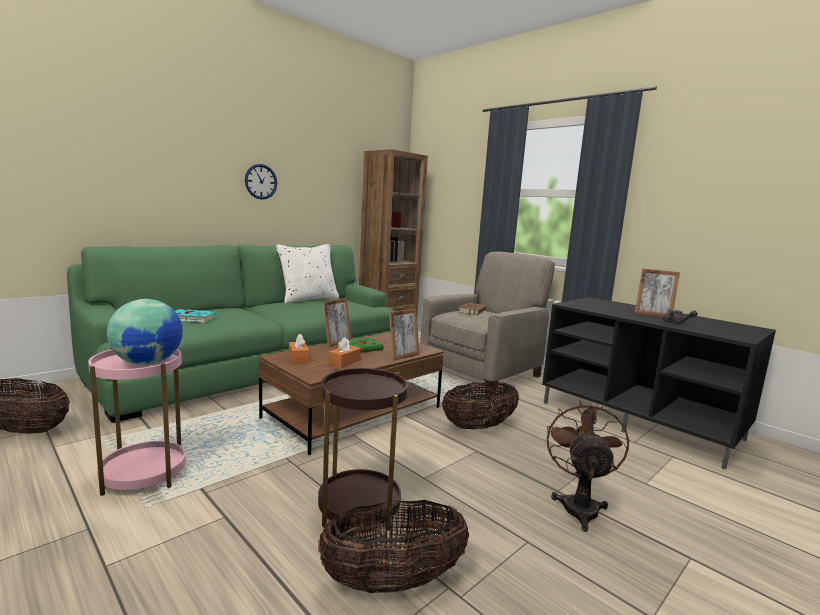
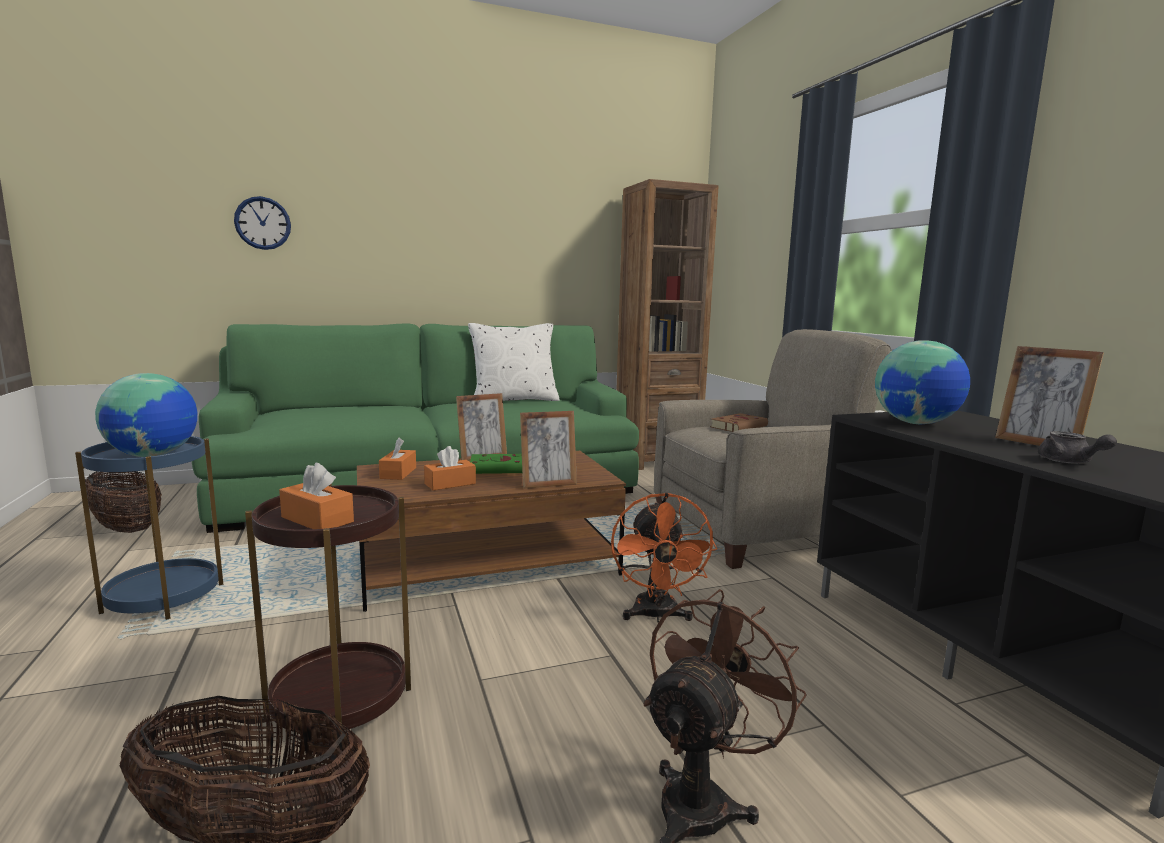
camera: 25 degrees right, 0 degrees up
pink side table [88,348,186,496] -> blue side table [75,436,223,620]
turquoise book [175,309,216,323] -> none
wall clock [245,164,277,199] -> wall clock moved to [234,196,291,250]
basket [442,382,519,429] -> orange fan [611,492,717,623]
none -> orange tissue box [279,462,354,529]
none -> globe [875,340,970,424]

